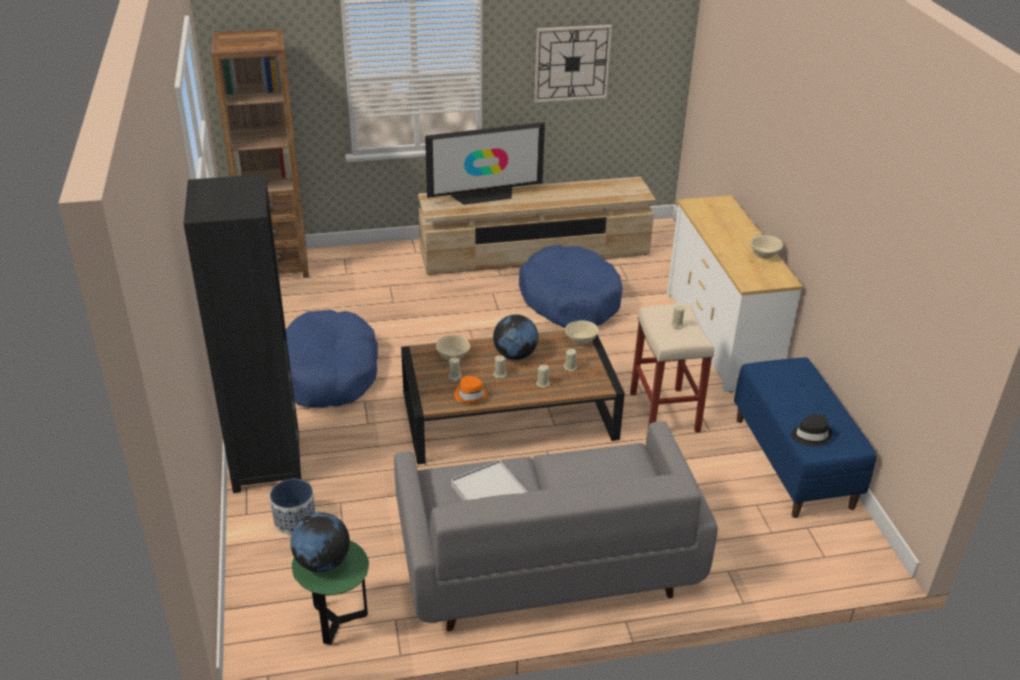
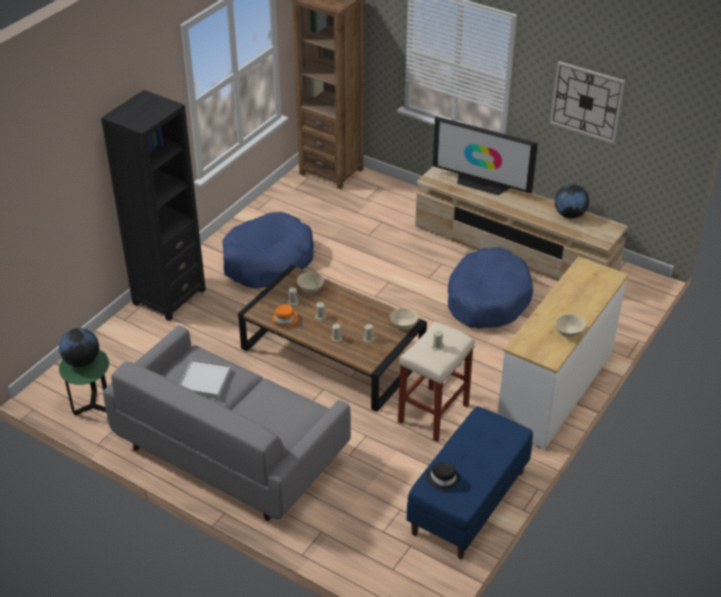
camera: 45 degrees right, 5 degrees up
planter [270,479,316,535] -> none
globe [493,314,538,360] -> globe moved to [555,184,589,218]

